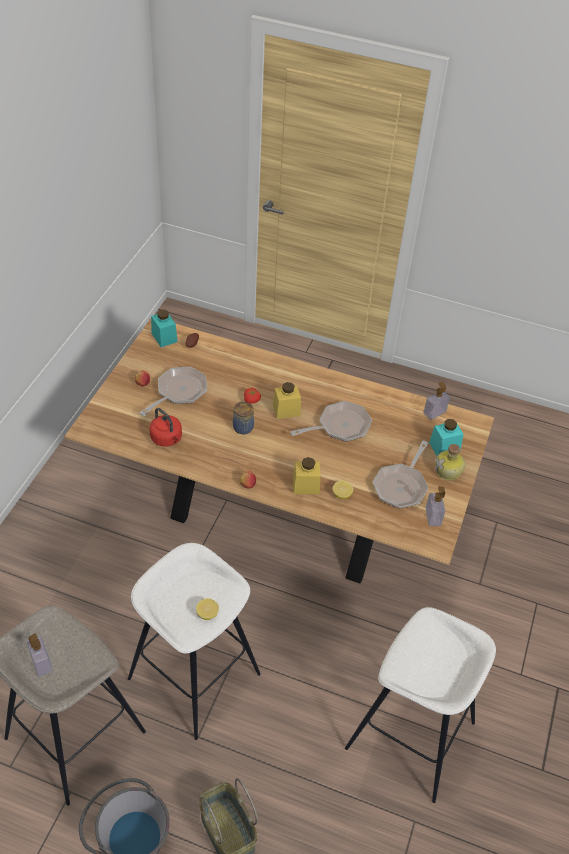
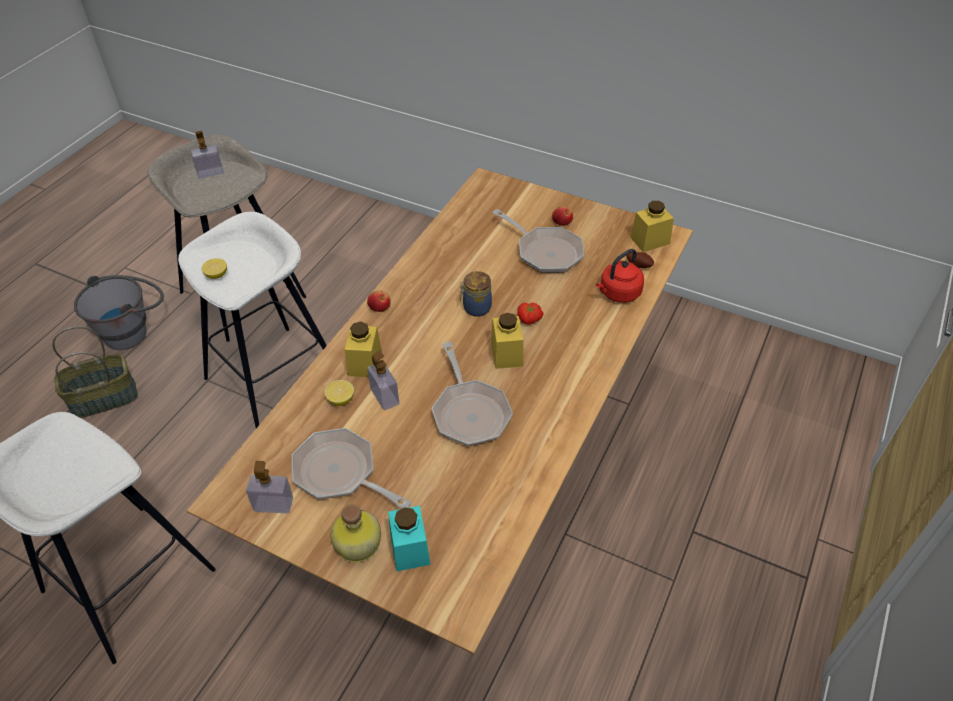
camera: 100 degrees right, 0 degrees up
red kettle [149,408,182,447] -> red kettle moved to [596,249,644,303]
turquoise jar [151,310,178,347] -> yellow jar [630,201,674,252]
soap dispenser [423,381,450,420] -> soap dispenser moved to [367,351,399,411]

